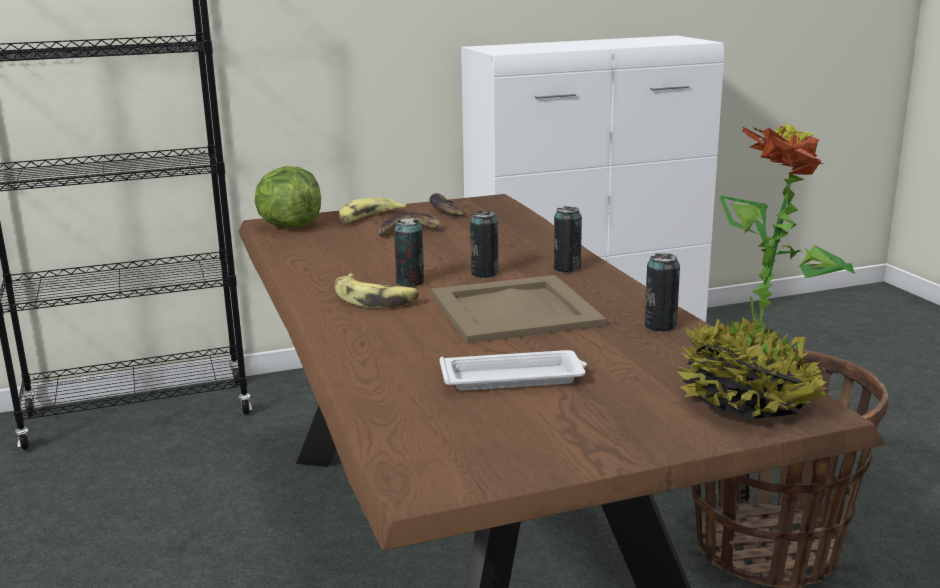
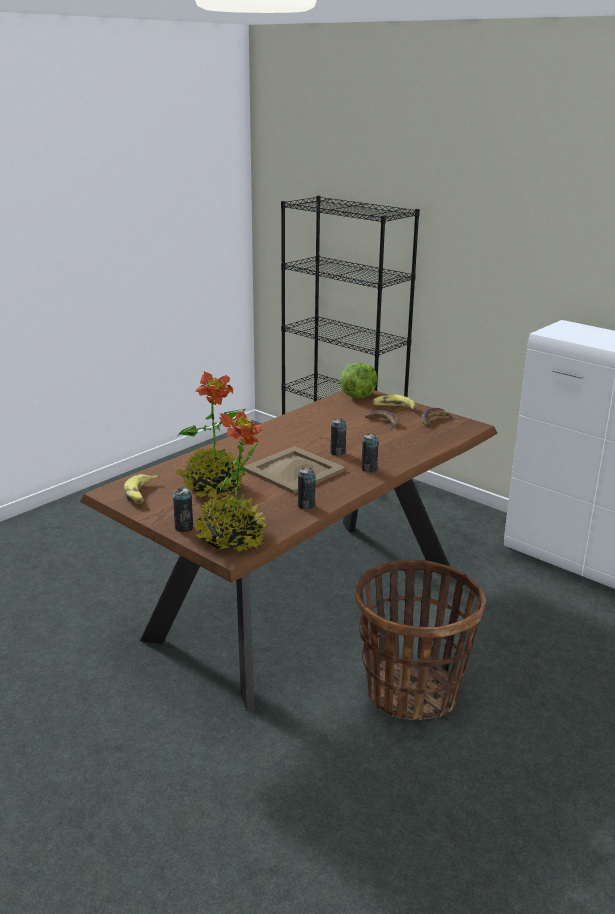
camera: 60 degrees right, 5 degrees up
banana [335,273,419,308] -> banana moved to [124,474,159,504]
can [394,218,424,287] -> can moved to [173,488,193,532]
white tray [440,350,587,391] -> potted plant [176,371,246,501]

